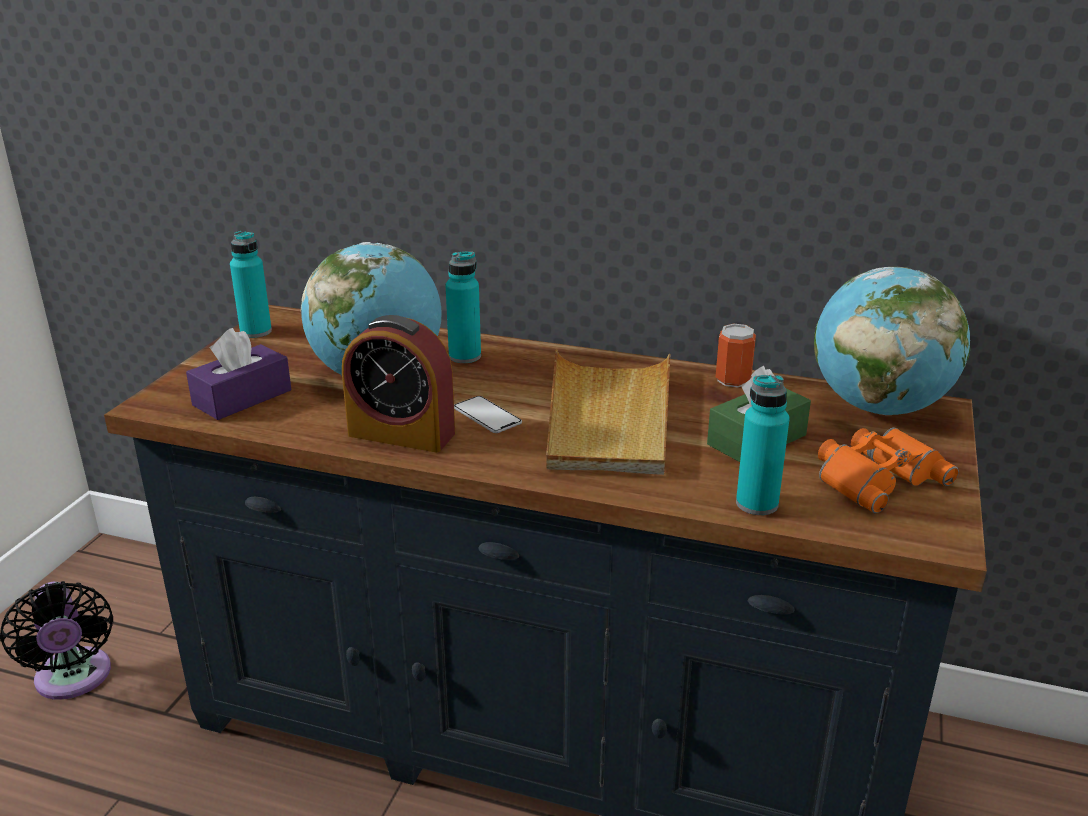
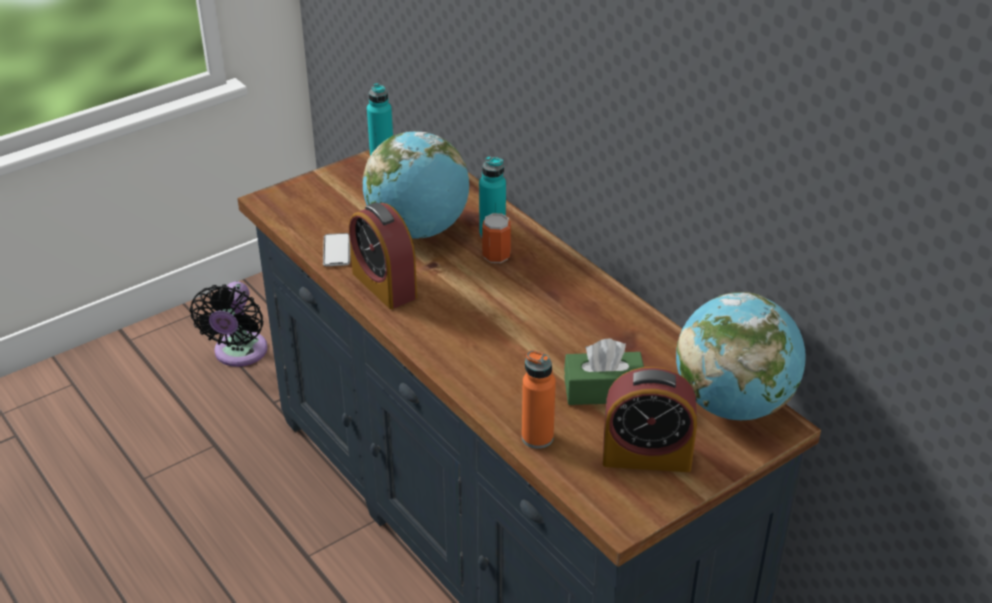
camera: 35 degrees right, 10 degrees up
purple tissue box [186,328,291,420] -> none
phone [454,396,522,433] -> phone moved to [323,233,350,266]
beige tray [546,350,670,475] -> none
can [716,324,756,387] -> can moved to [482,213,511,263]
turquoise bottle [736,375,790,515] -> orange bottle [522,350,556,449]
orange binoculars [818,427,959,513] -> alarm clock [603,367,697,472]

